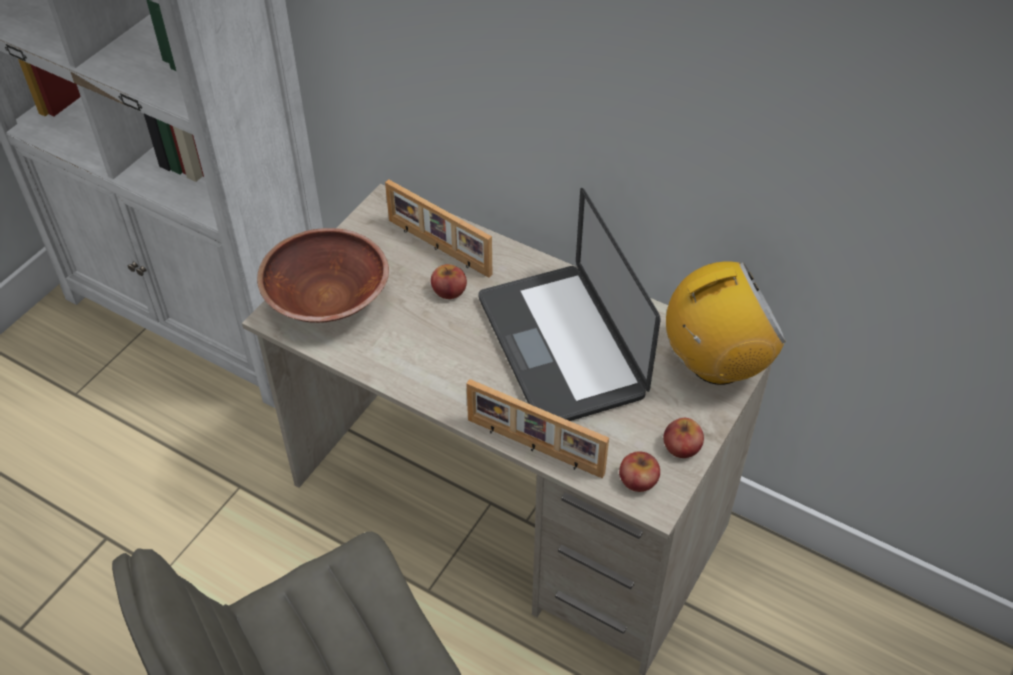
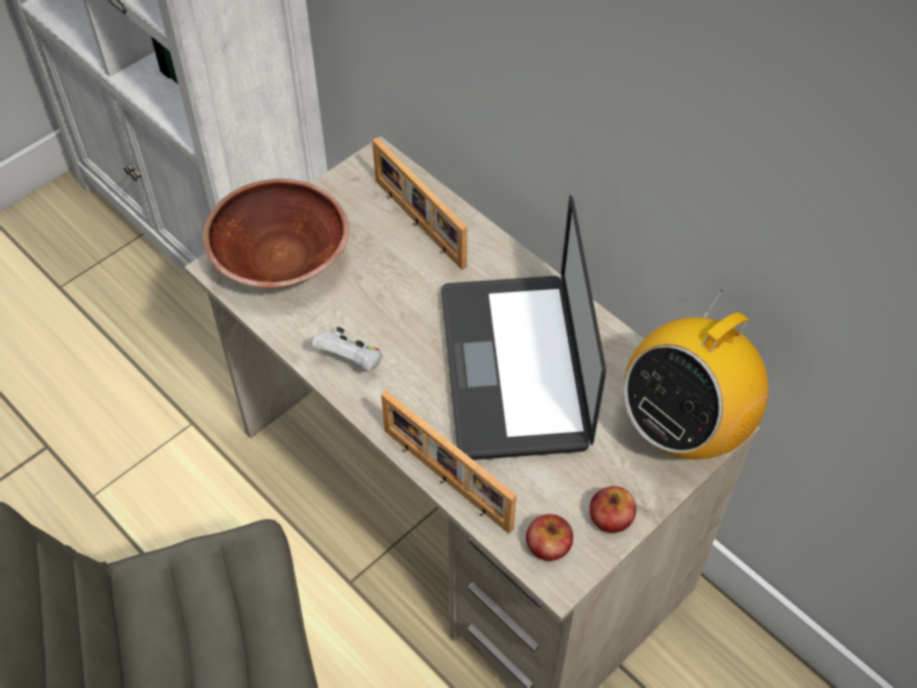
camera: 15 degrees right, 5 degrees up
apple [431,264,467,299] -> none
radio [666,261,786,385] -> radio turned 135 degrees clockwise [624,290,769,459]
none -> white game controller [311,327,383,370]

